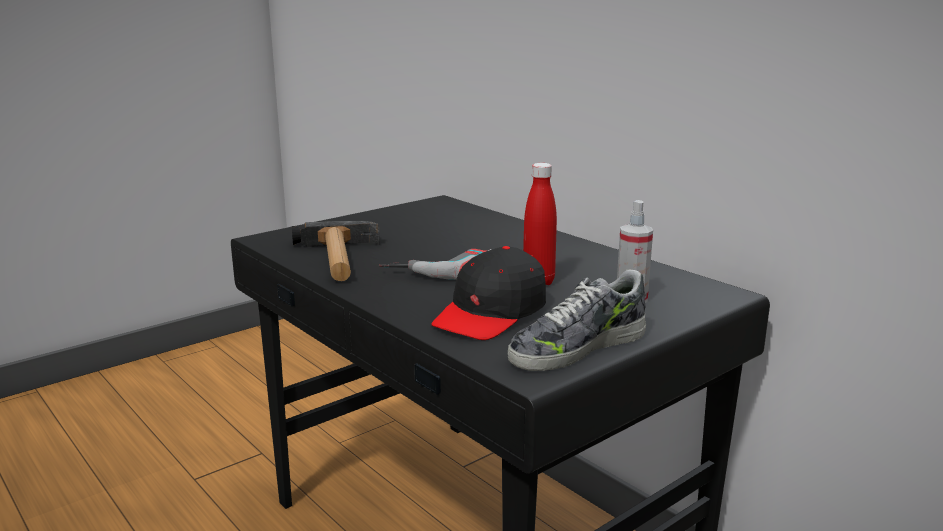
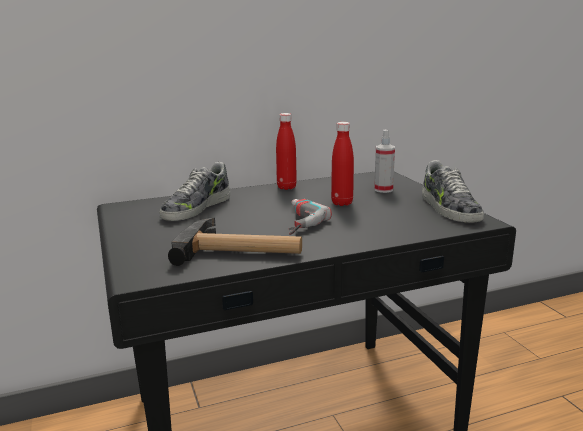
camera: 70 degrees left, 0 degrees up
black cap [431,246,546,340] -> none
none -> shoe [160,162,230,221]
none -> red bottle [276,113,297,190]

